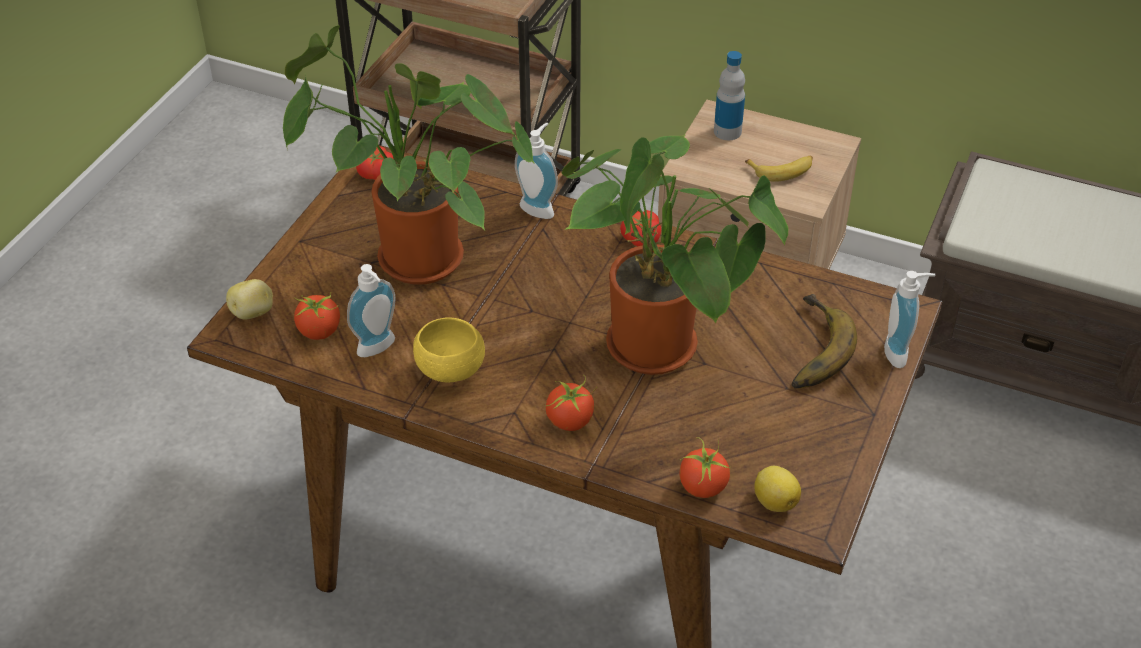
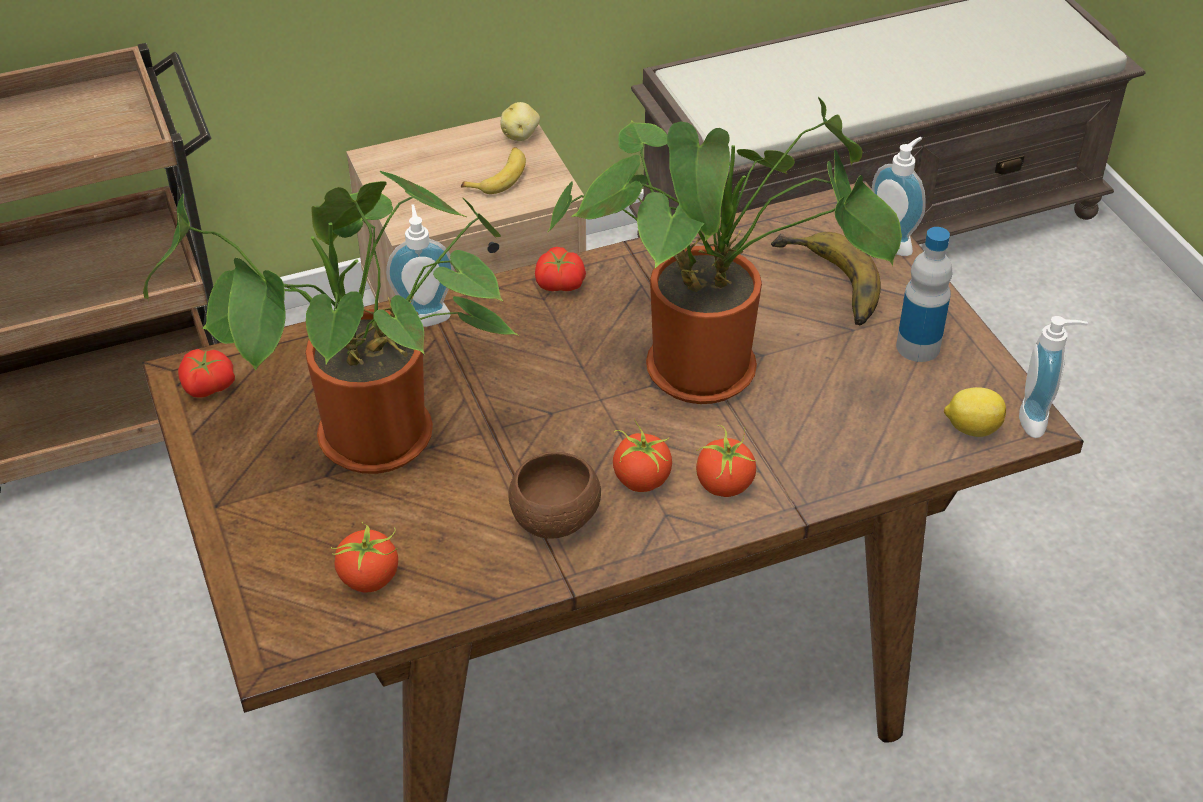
camera: 45 degrees left, 0 degrees up
potato [226,279,273,319] -> potato moved to [500,102,540,141]
soap dispenser [347,264,395,357] -> soap dispenser moved to [1019,316,1088,438]
yellow bowl [413,317,485,383] -> brown bowl [508,452,601,539]
tomato [679,437,730,498] -> tomato moved to [613,418,672,492]
bottle [714,51,745,140] -> bottle moved to [896,227,952,362]

